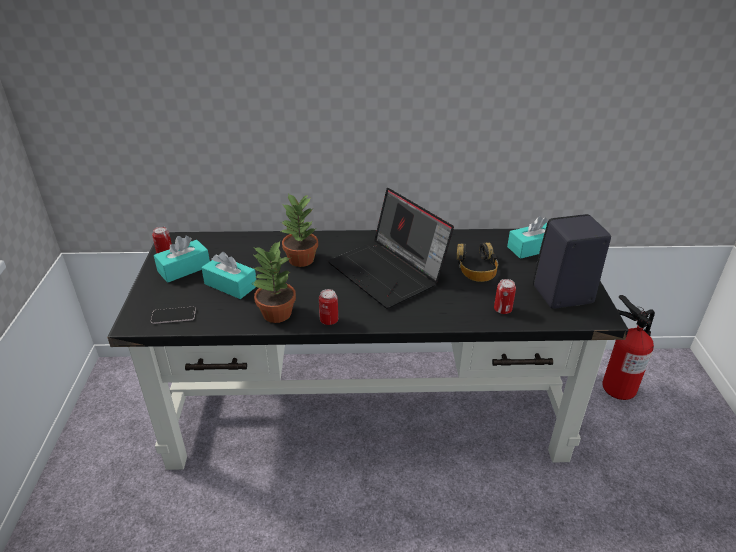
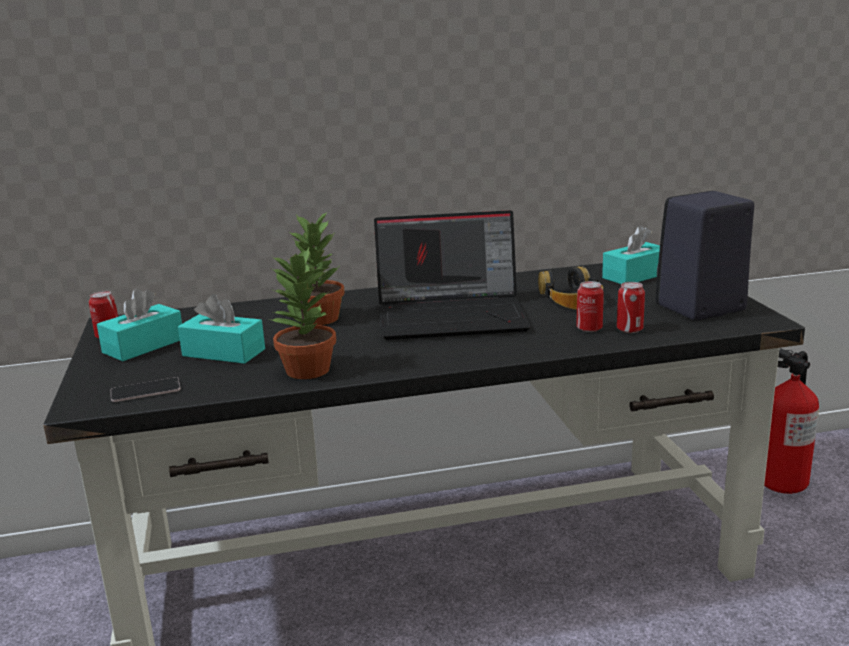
camera: 10 degrees left, 15 degrees down
can [319,289,338,325] -> can moved to [576,281,604,332]
laptop [328,188,454,309] -> laptop turned 45 degrees counterclockwise [374,210,531,340]

